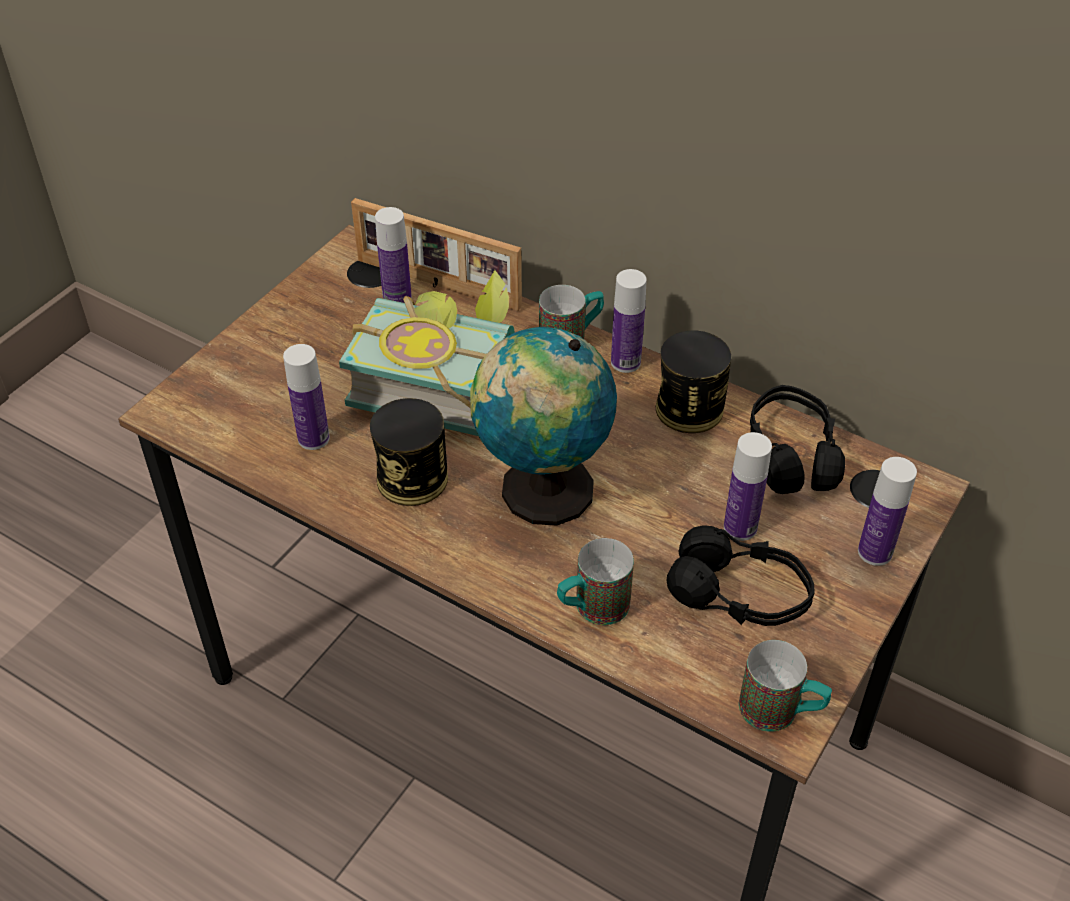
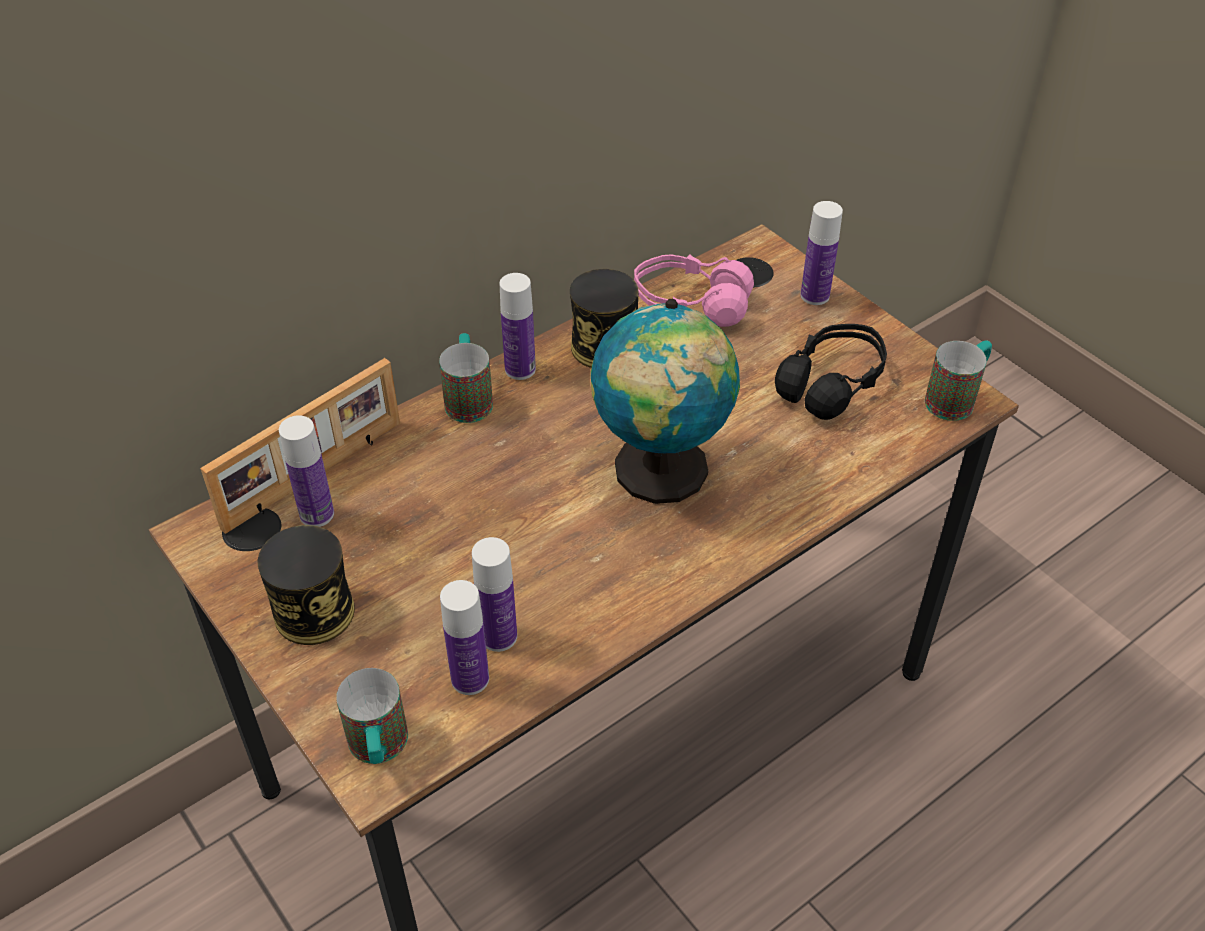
camera: 70 degrees left, 0 degrees up
book [339,270,515,436] -> none
can [370,398,448,506] -> can moved to [258,525,355,645]
mug [557,538,634,625] -> mug moved to [336,668,408,764]
bottle [724,432,772,541] -> bottle moved to [440,580,489,695]
black headphones [750,385,845,494] -> pink headphones [634,254,754,327]

